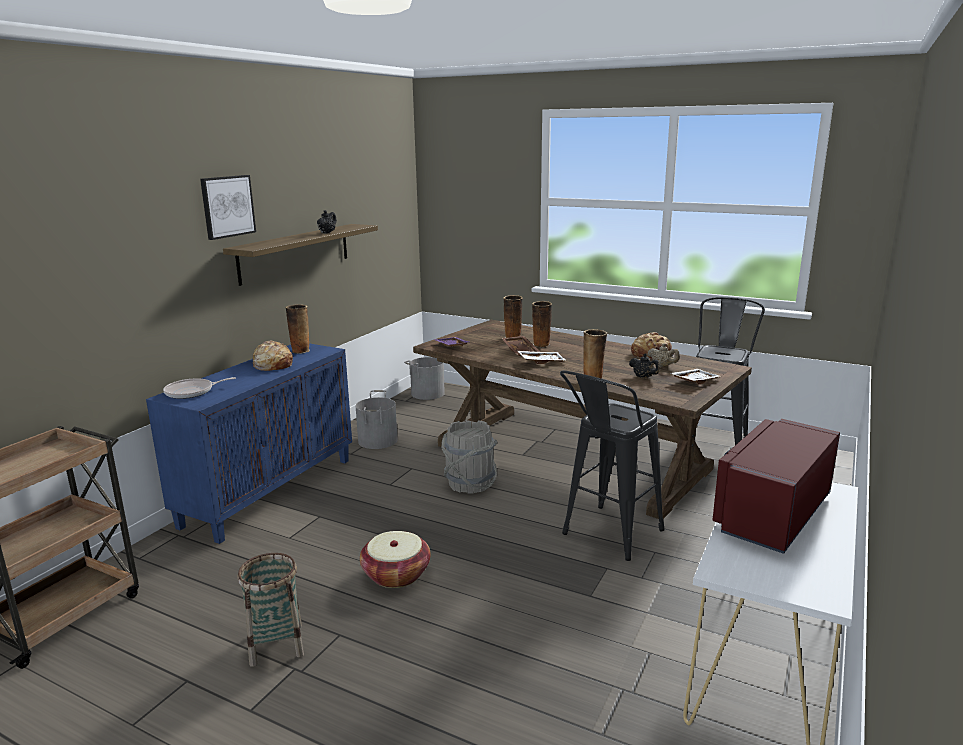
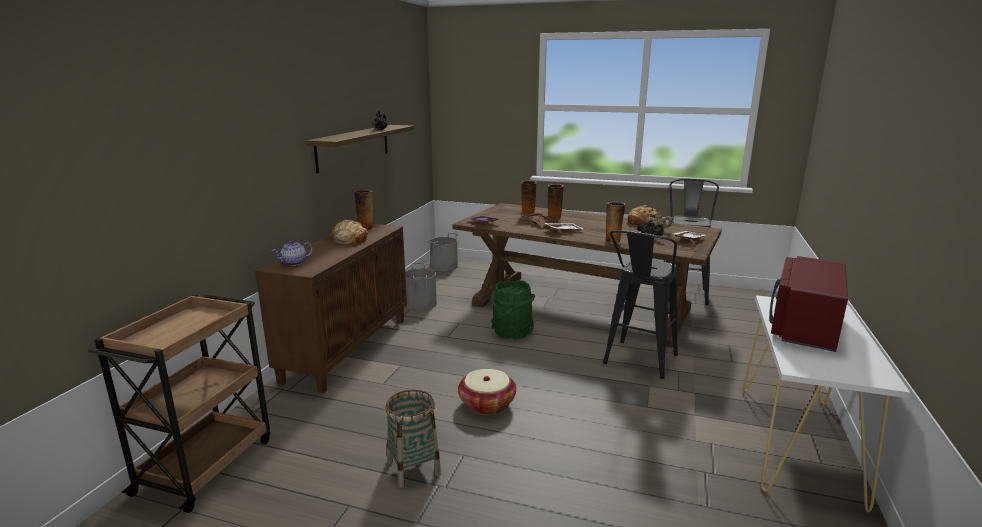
camera: 10 degrees left, 0 degrees up
blue cabinet [146,344,352,544] -> brown cabinet [255,224,407,393]
frying pan [163,377,236,399] -> teapot [272,240,313,266]
picture [200,175,256,240] -> none
grey bucket [441,420,497,494] -> green bucket [491,280,535,339]

